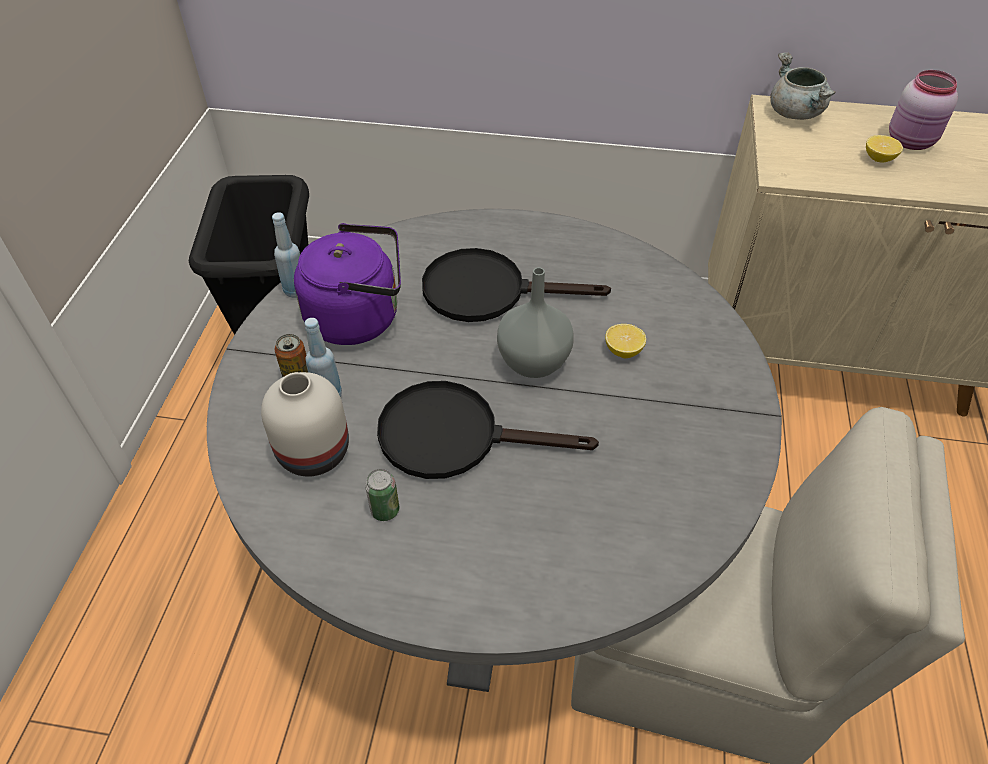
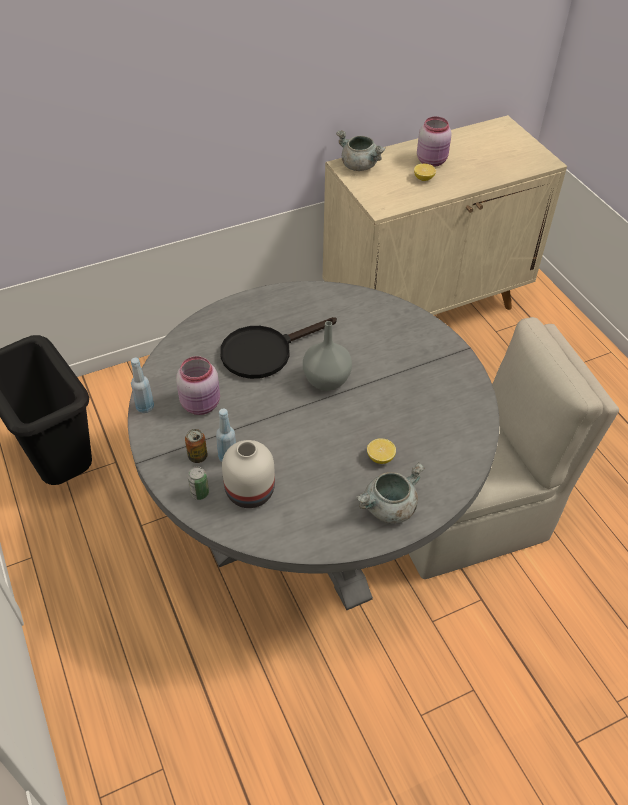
camera: 35 degrees left, 0 degrees up
purple kettle [294,223,401,345] -> pink jar [176,356,220,415]
can [365,469,399,521] -> can moved to [188,467,209,500]
black frying pan [377,381,599,479] -> none
lemon [605,324,646,358] -> lemon moved to [367,438,396,464]
none -> grey cooking pot [356,462,425,524]

